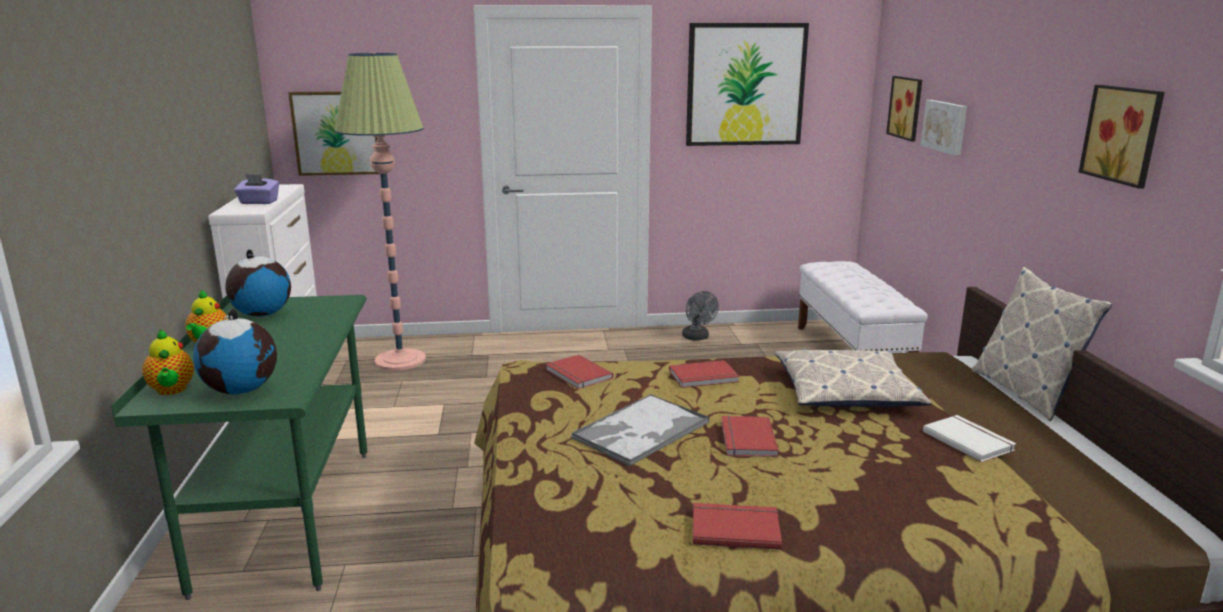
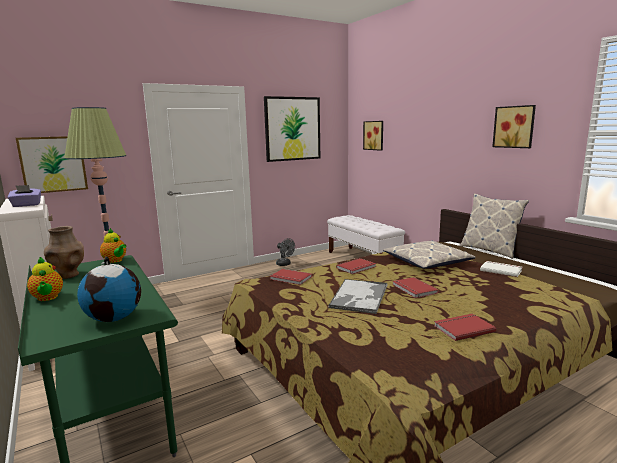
camera: 25 degrees left, 5 degrees down
teapot [142,329,194,395] -> teapot moved to [100,228,126,263]
globe [225,249,291,317] -> brown vase [44,226,84,279]
picture [921,100,967,155] -> none

